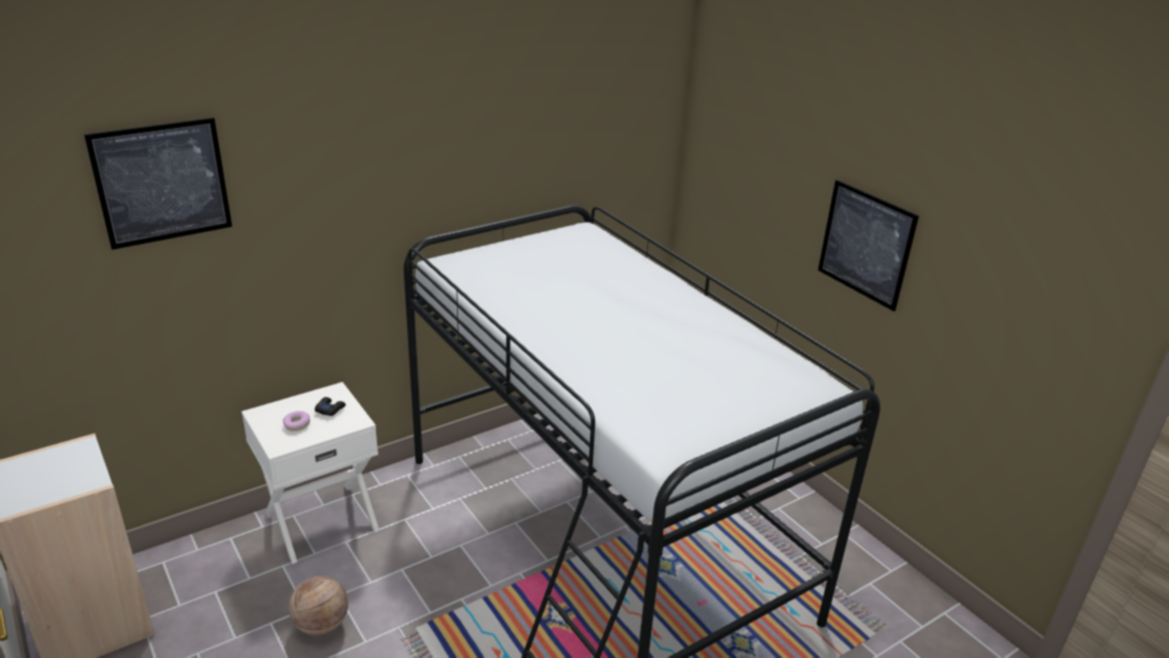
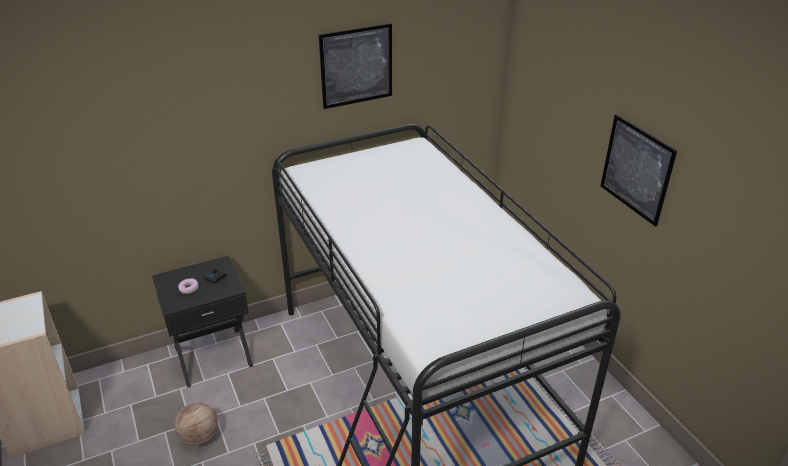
camera: 10 degrees right, 5 degrees up
picture [84,117,232,250] -> picture moved to [319,23,392,109]
white nightstand [241,382,379,564] -> black nightstand [152,256,253,388]

